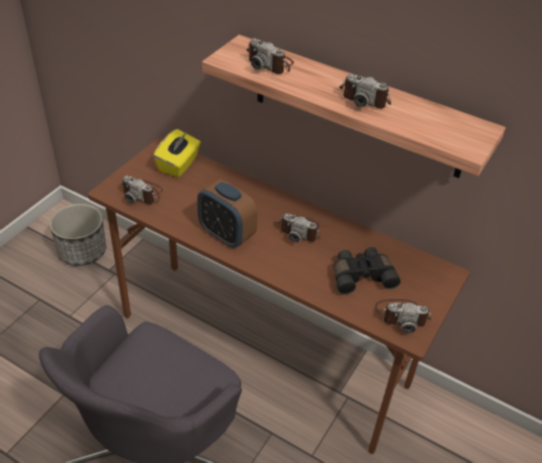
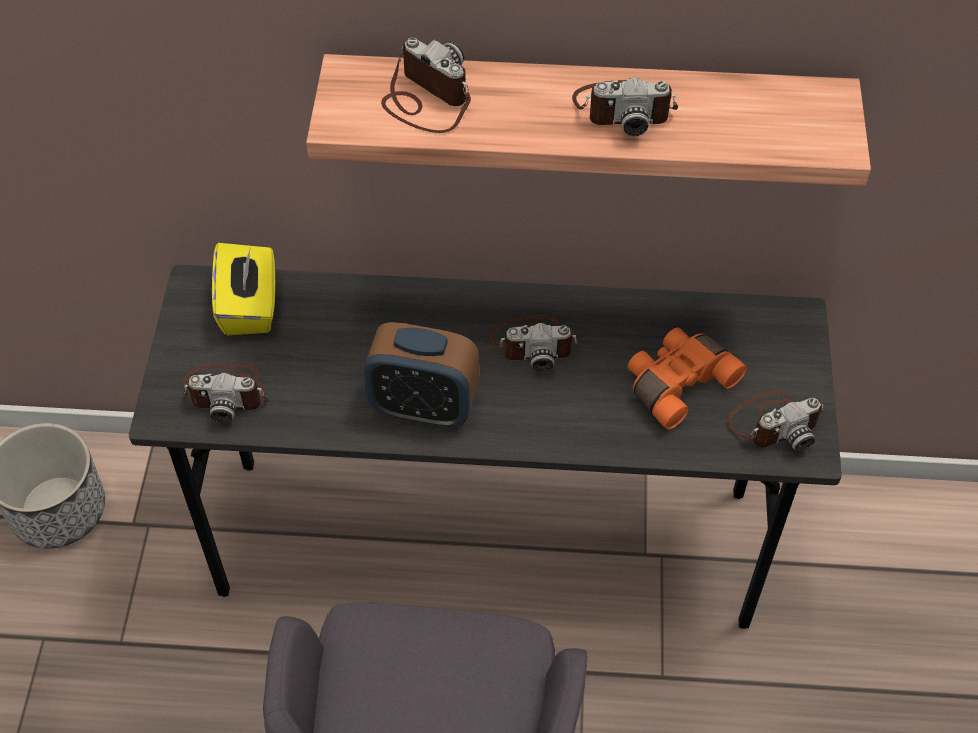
camera: 25 degrees left, 10 degrees up
brown desk [88,138,470,454] -> grey desk [129,265,842,629]
camera [246,38,294,74] -> camera turned 150 degrees counterclockwise [381,37,471,133]
black binoculars [333,247,401,294] -> orange binoculars [628,327,747,430]

